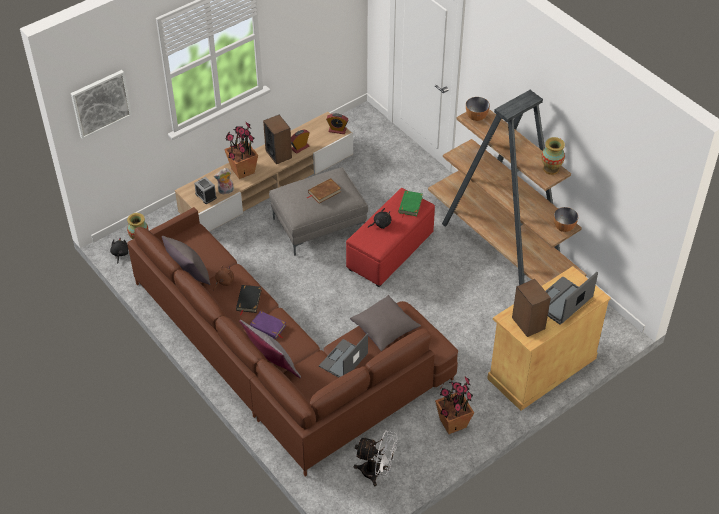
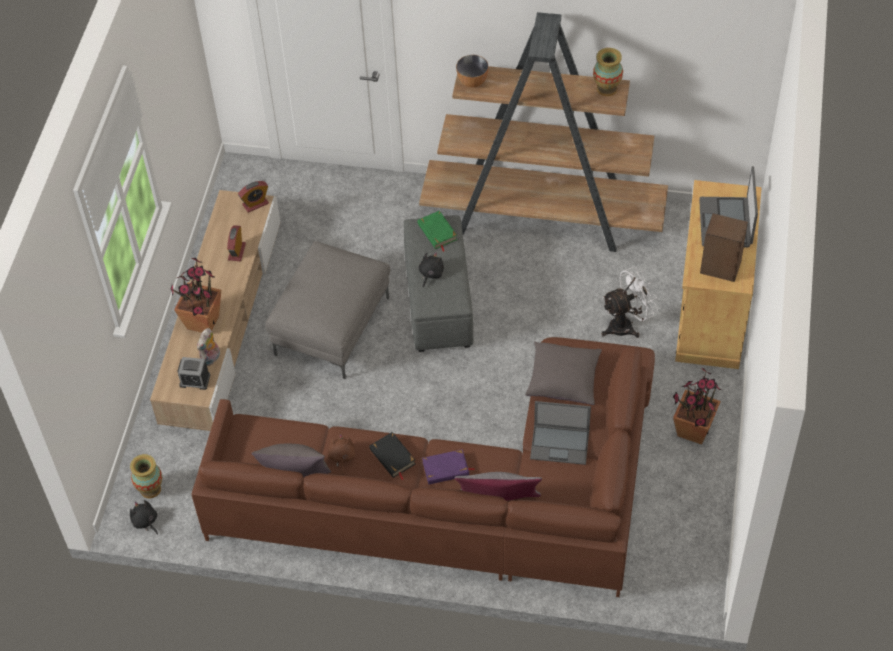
camera: 40 degrees left, 5 degrees up
picture [71,70,132,139] -> none
speaker [263,115,292,164] -> none
brown book [307,178,341,203] -> none
laptop [319,333,368,378] -> laptop turned 75 degrees counterclockwise [530,401,591,465]
red ottoman [346,188,435,287] -> grey ottoman [404,215,473,352]
white fan [354,430,398,486] -> white fan moved to [601,266,658,338]
bowl [554,207,578,232] -> none

